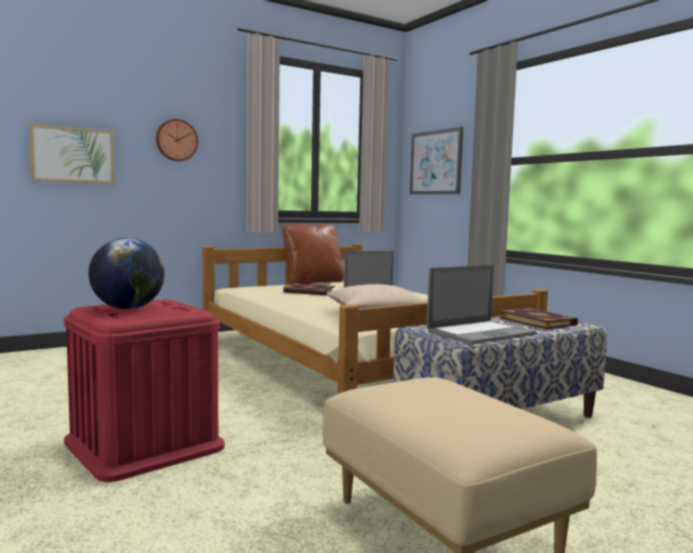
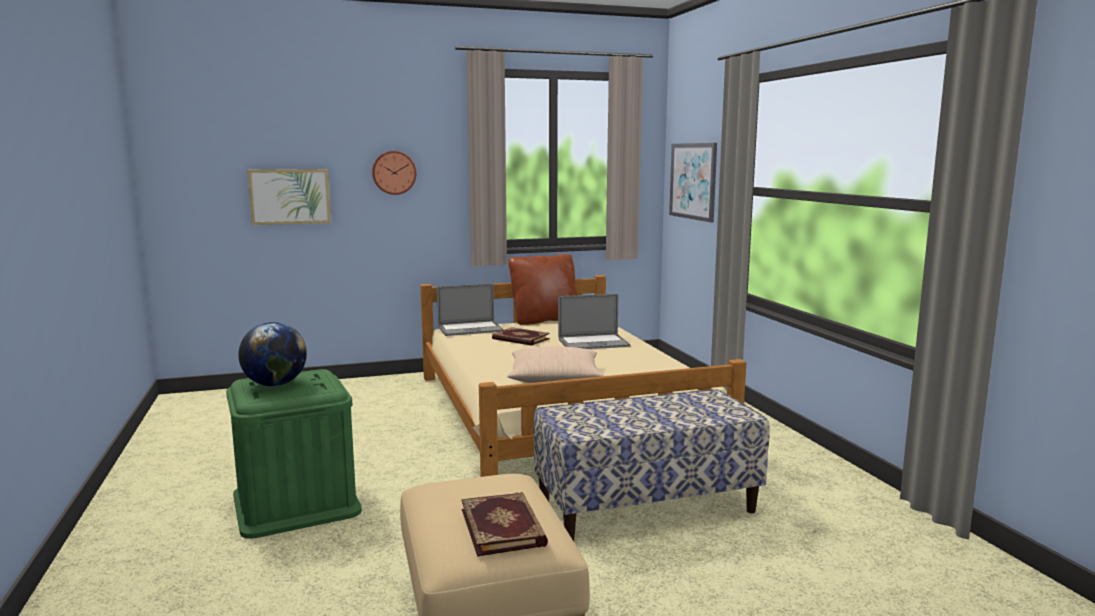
camera: 15 degrees right, 5 degrees up
red storage box [64,299,225,482] -> green storage box [226,369,362,539]
laptop [427,265,537,344] -> laptop moved to [437,283,504,336]
book [499,308,578,329] -> book moved to [461,492,548,556]

